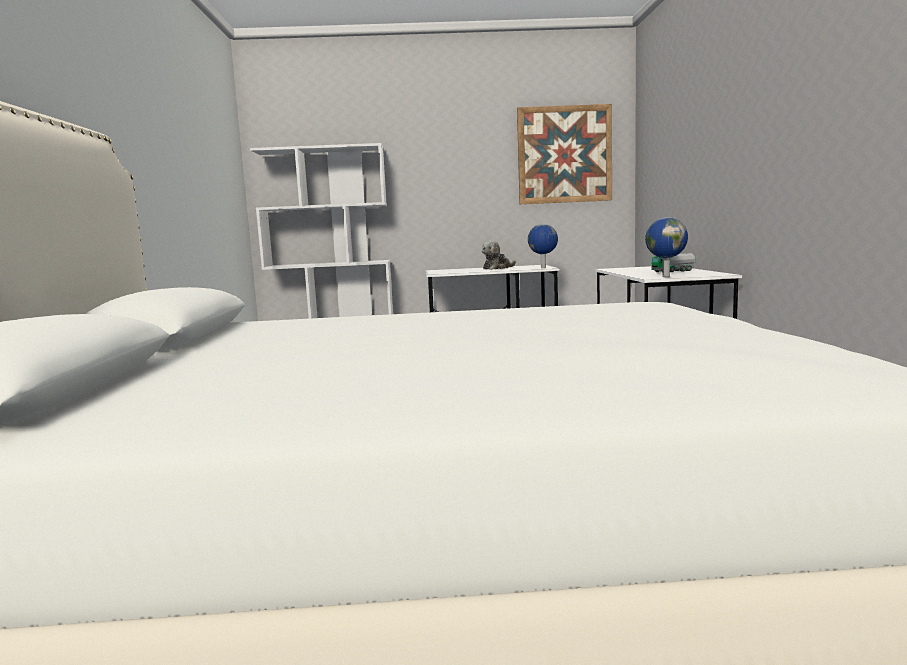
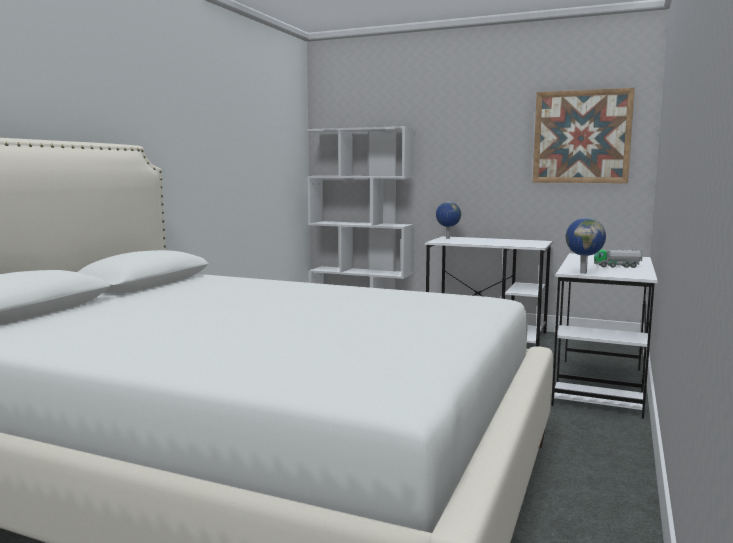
camera: 25 degrees right, 0 degrees up
plush toy [482,241,516,270] -> none
globe [528,224,558,268] -> globe moved to [436,202,461,239]

